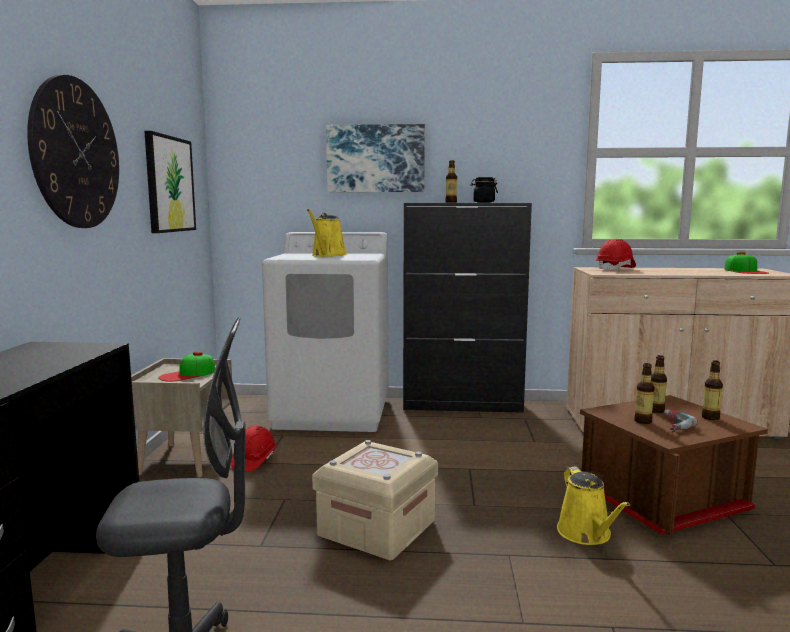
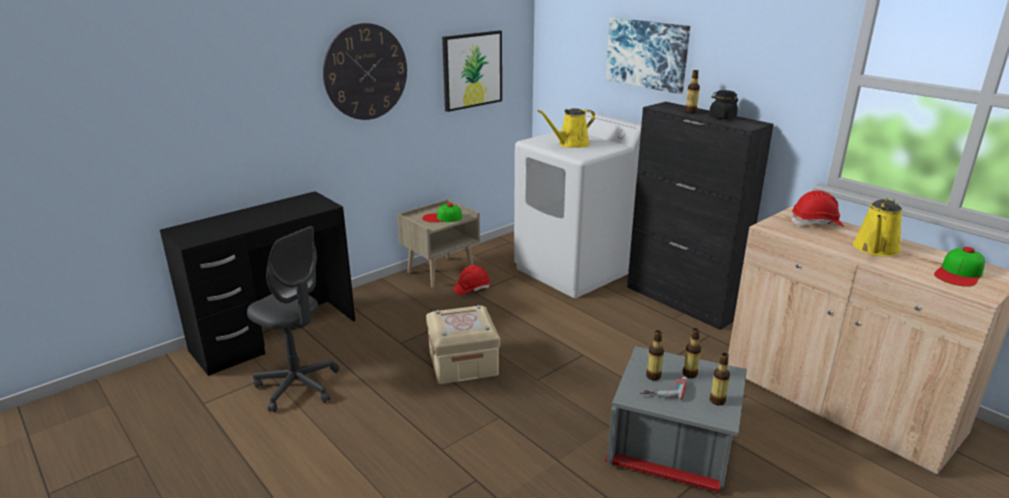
camera: 45 degrees right, 15 degrees up
yellow watering can [557,466,630,545] -> yellow watering can moved to [853,198,902,257]
brown storage box [580,395,768,535] -> grey storage box [605,346,747,492]

